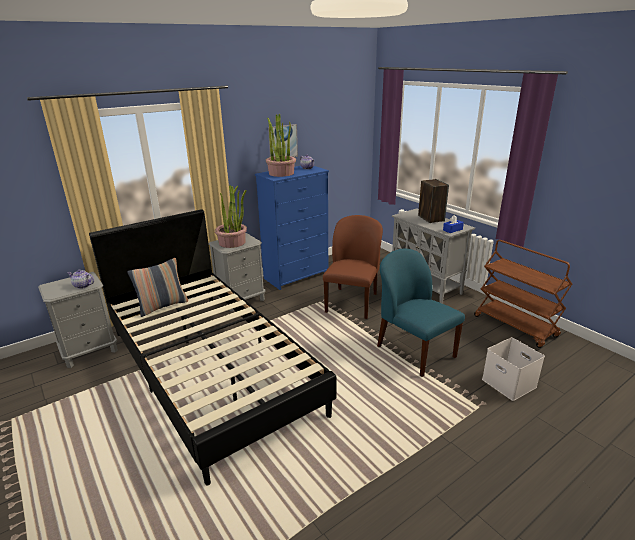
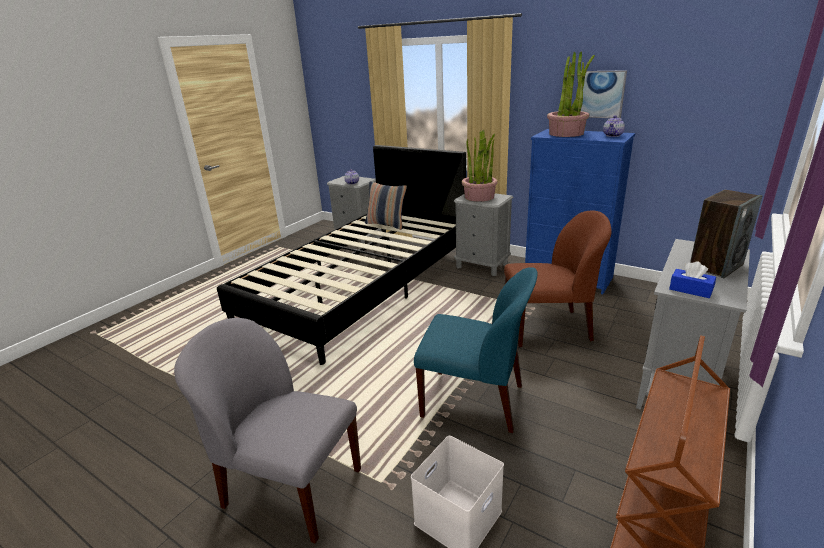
camera: 70 degrees right, 0 degrees up
blue chair [377,249,465,377] -> blue chair turned 75 degrees clockwise [414,267,538,433]
none -> grey chair [174,318,361,544]

